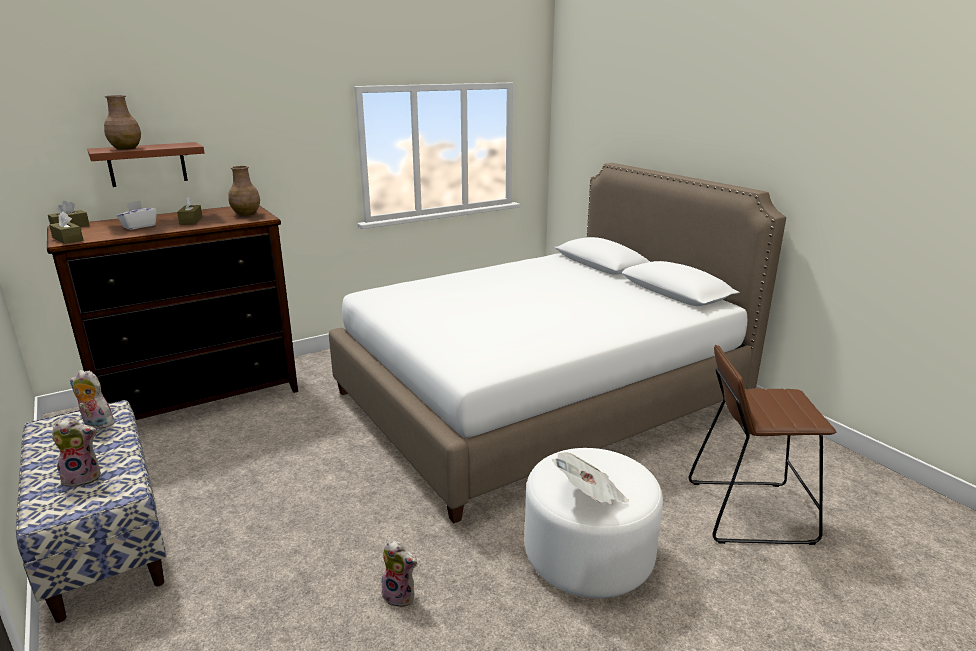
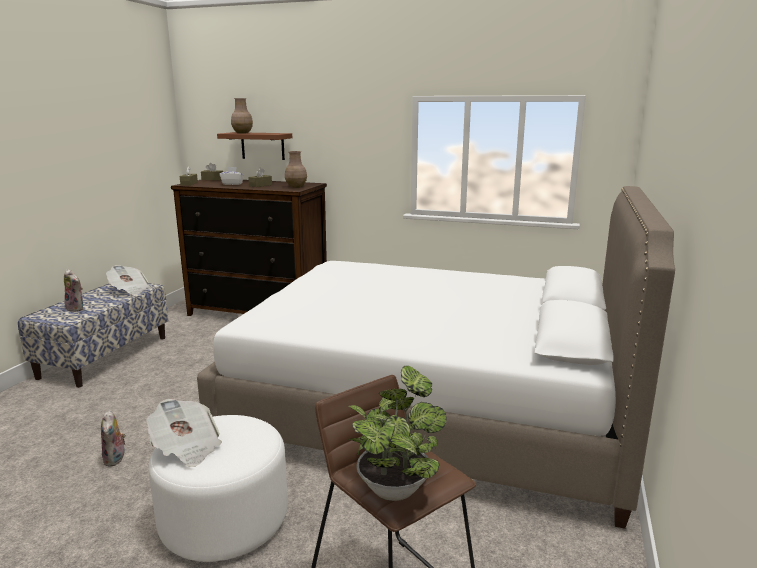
camera: 50 degrees right, 5 degrees down
plush toy [70,370,117,429] -> newspaper [106,265,150,295]
none -> potted plant [348,366,446,501]

